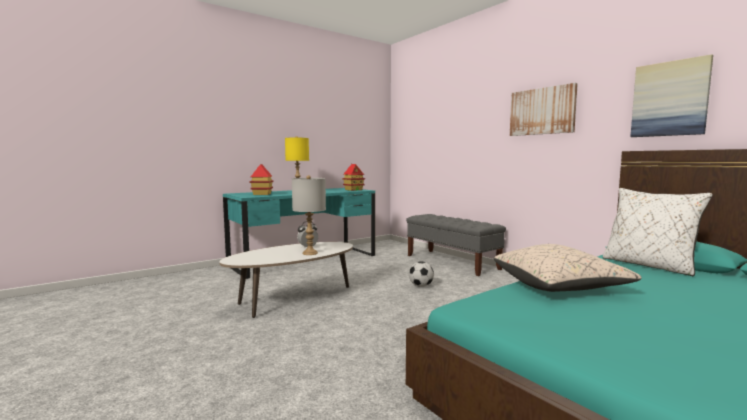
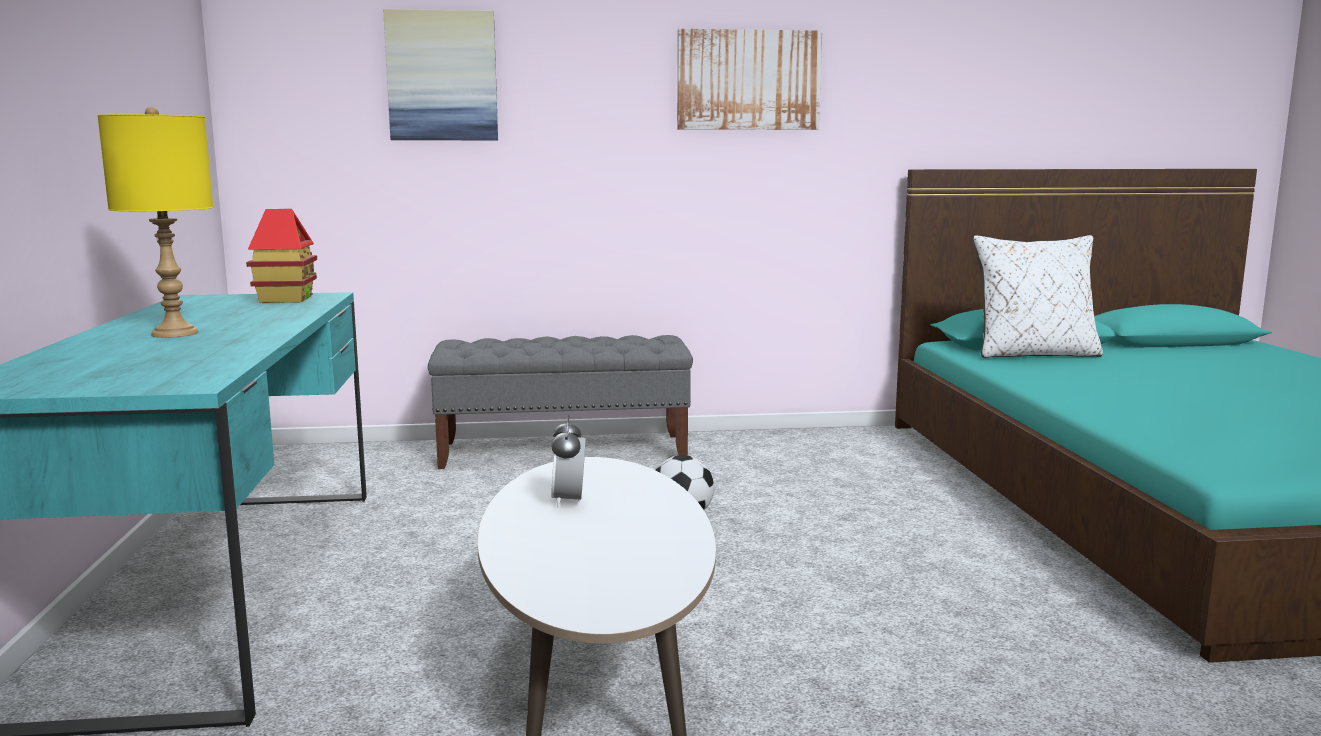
camera: 60 degrees left, 5 degrees up
toy house [249,164,274,195] -> none
grey table lamp [292,175,326,255] -> none
beige pillow [494,244,642,292] -> none
picture [630,54,713,137] -> picture moved to [383,9,498,140]

